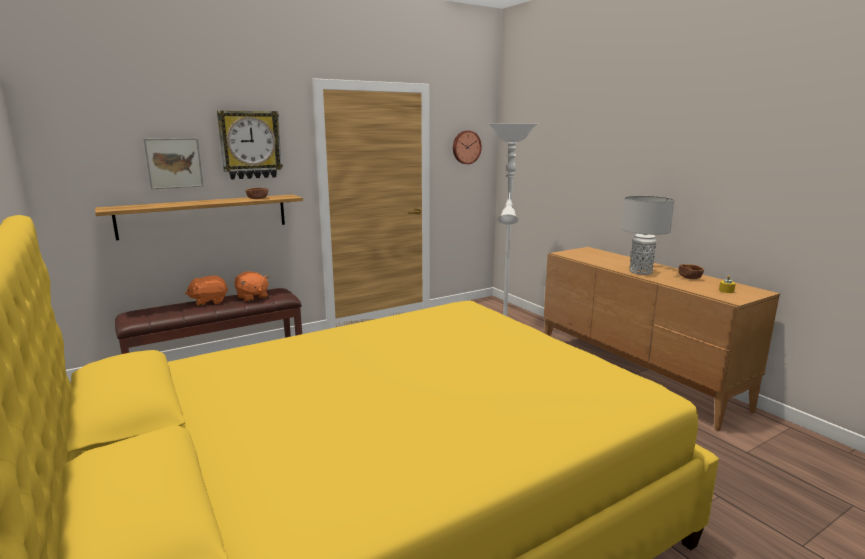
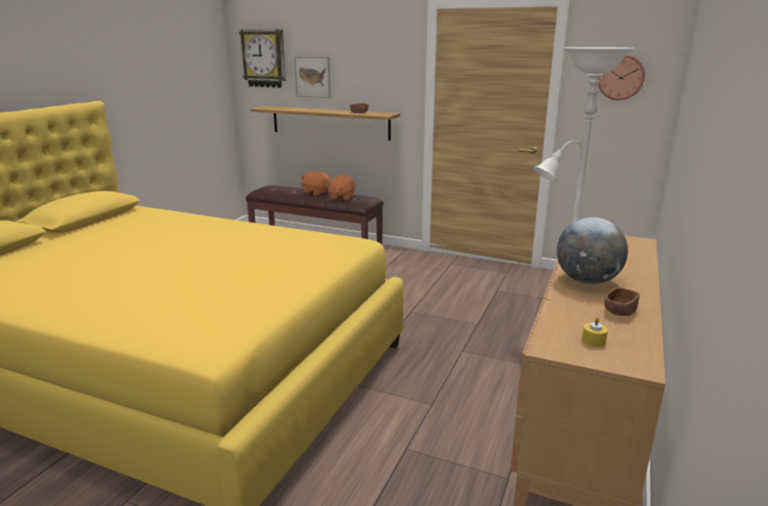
camera: 55 degrees right, 5 degrees up
wall clock [217,110,283,179] -> wall clock moved to [239,30,286,88]
white table lamp [621,196,674,275] -> globe [557,217,628,284]

